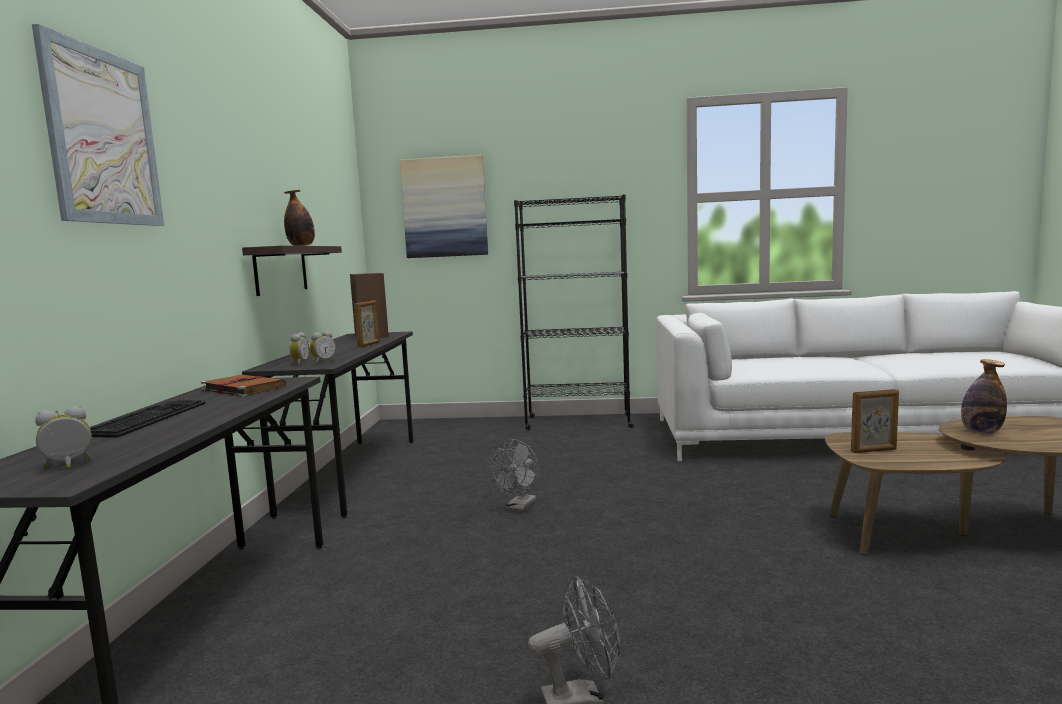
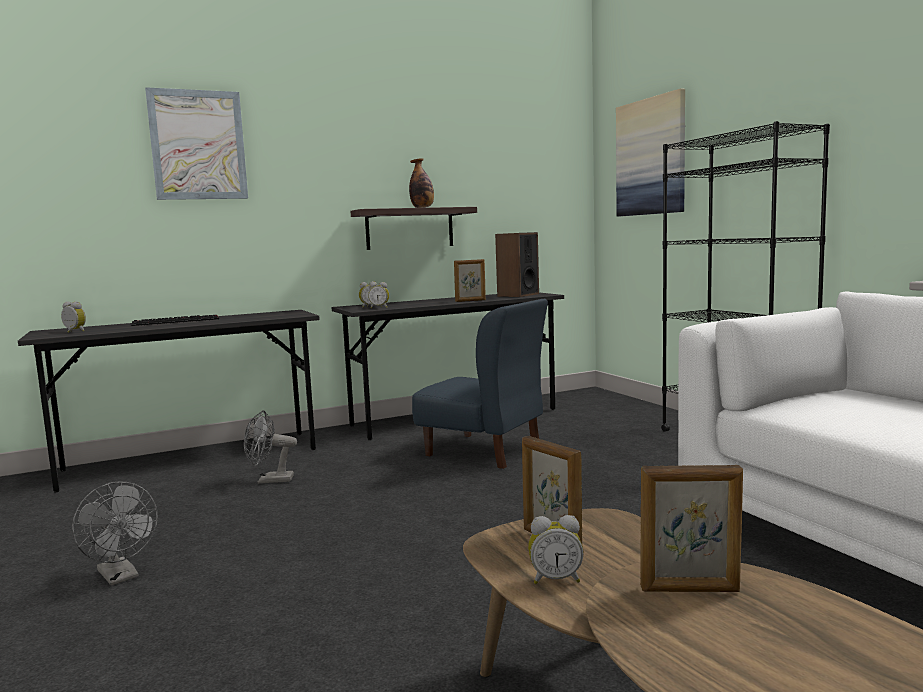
camera: 60 degrees right, 0 degrees up
brown book [201,375,287,397] -> none
grey fan [489,439,539,512] -> grey fan moved to [244,410,297,484]
bottle [961,359,1007,434] -> picture frame [640,465,743,592]
none -> blue chair [412,299,548,469]
none -> alarm clock [528,515,584,584]

